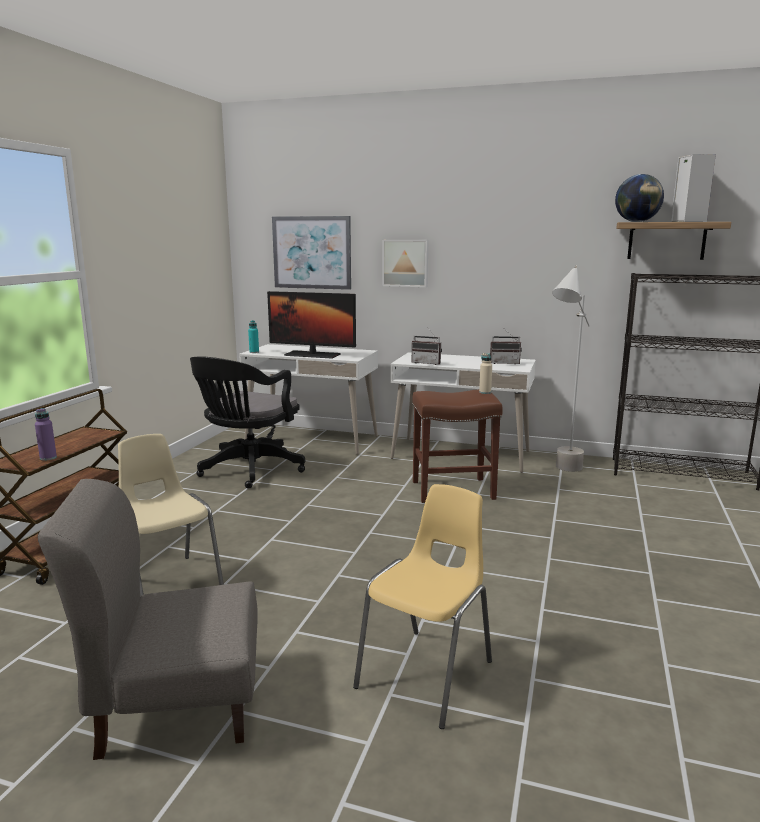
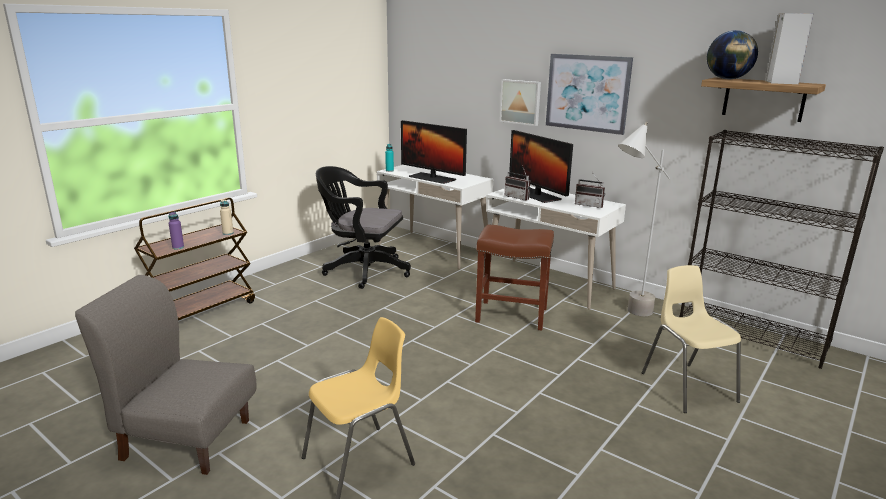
camera: 20 degrees right, 5 degrees up
beige chair [118,434,224,598] -> beige chair moved to [642,265,741,413]
black office chair [190,356,305,489] -> black office chair turned 60 degrees clockwise [316,166,411,289]
picture [272,216,351,290] -> picture moved to [546,54,633,135]
beige bottle [479,353,492,394] -> beige bottle moved to [220,199,234,235]
none -> monitor [509,130,573,203]

